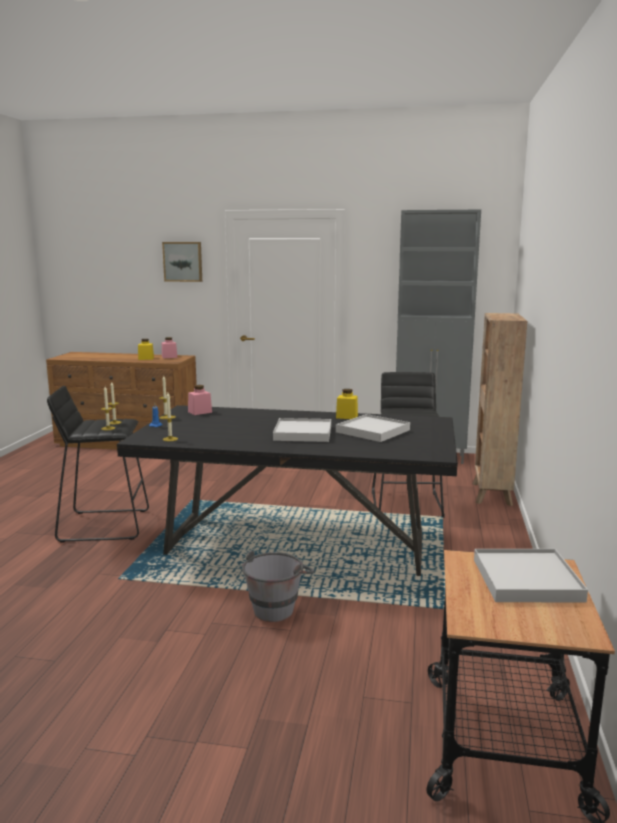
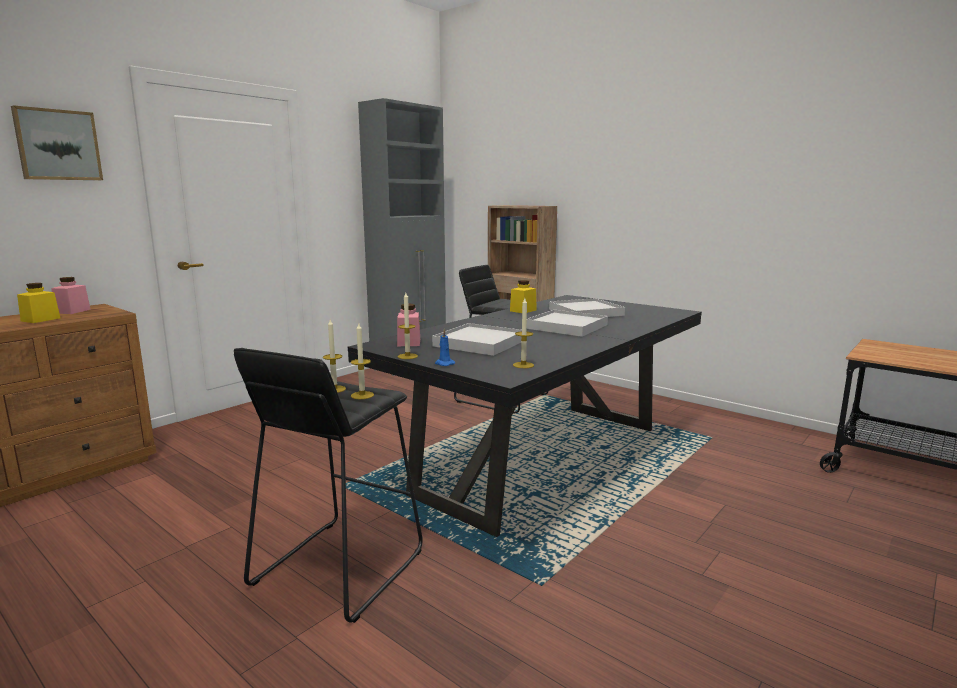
camera: 60 degrees left, 0 degrees up
grey bucket [242,551,314,622] -> none
white tray [474,549,588,602] -> white tray moved to [432,323,522,356]

